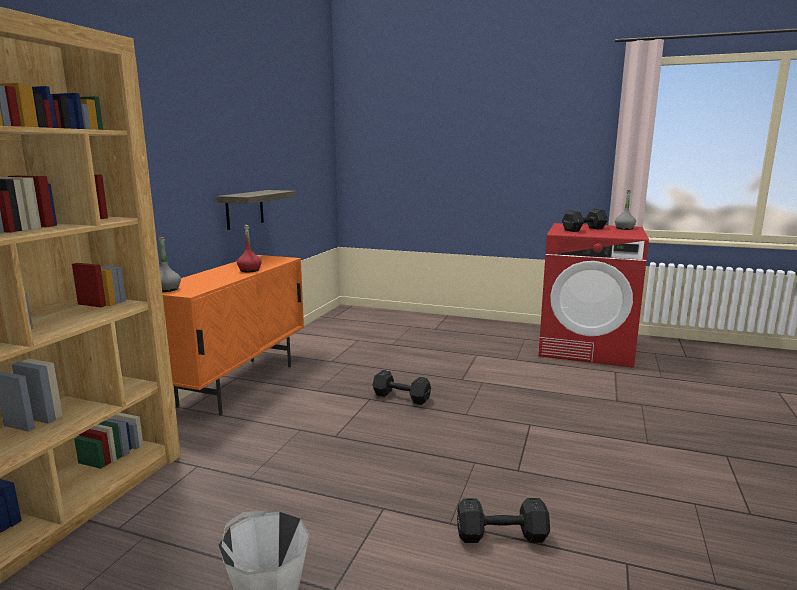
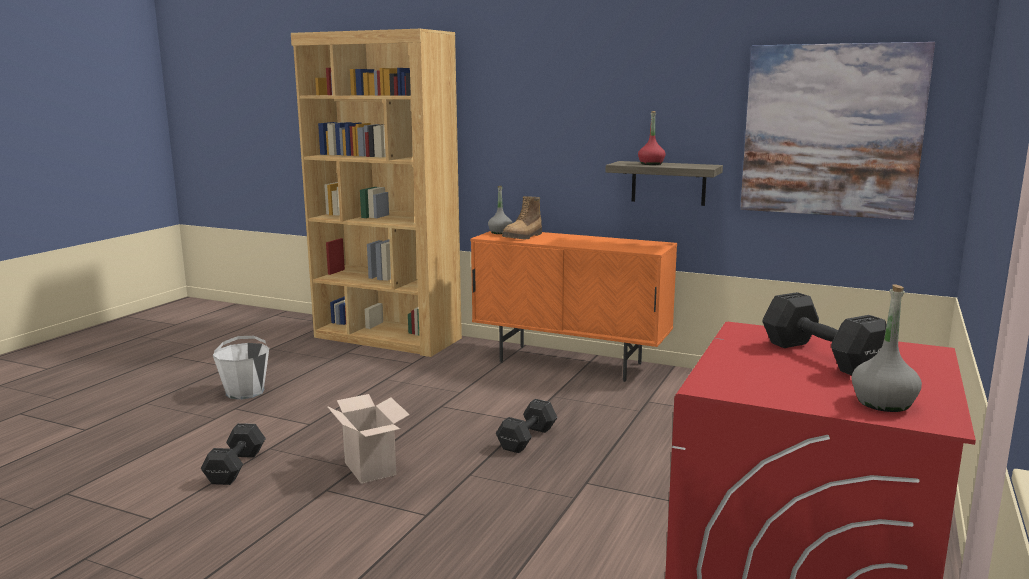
camera: 95 degrees right, 0 degrees up
red bottle [237,225,262,272] -> red bottle moved to [638,111,666,165]
none -> cardboard box [327,394,410,484]
none -> boot [502,196,542,239]
none -> picture [740,42,935,220]

